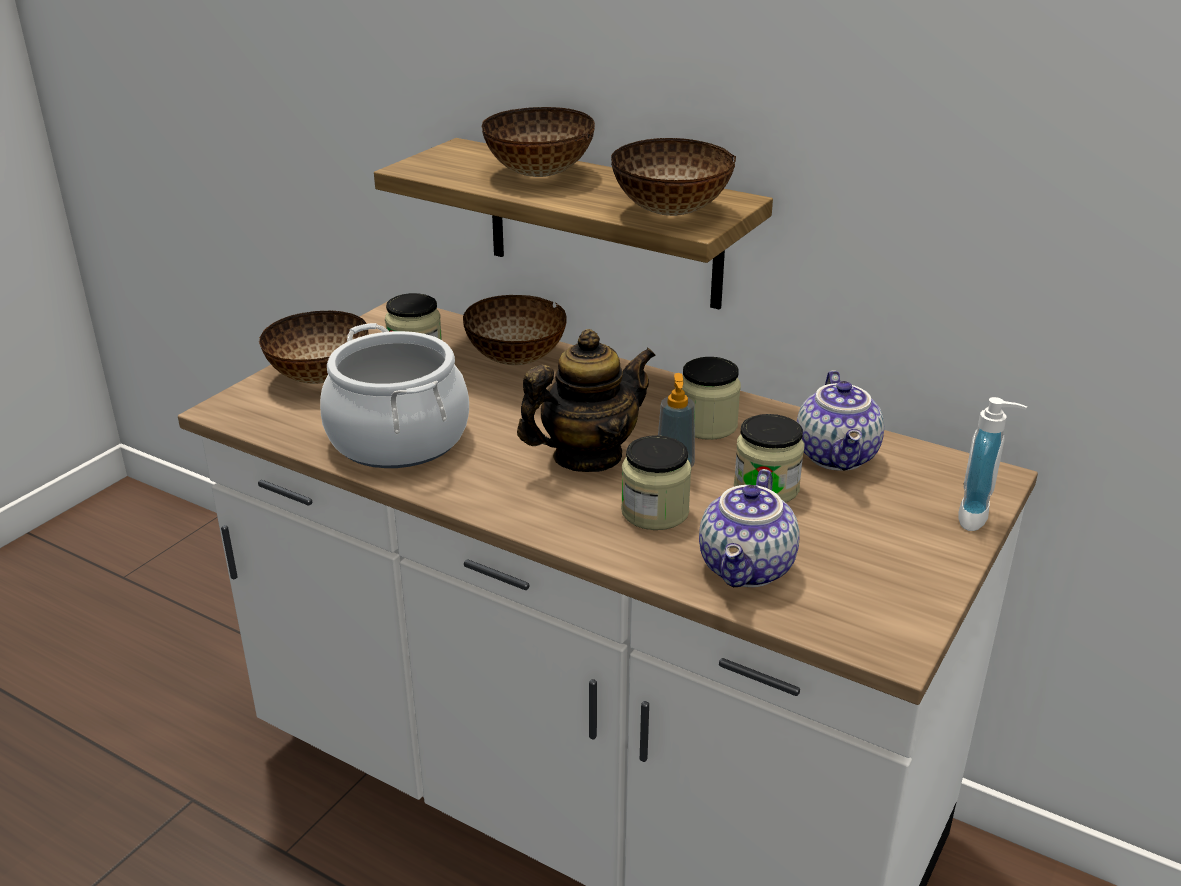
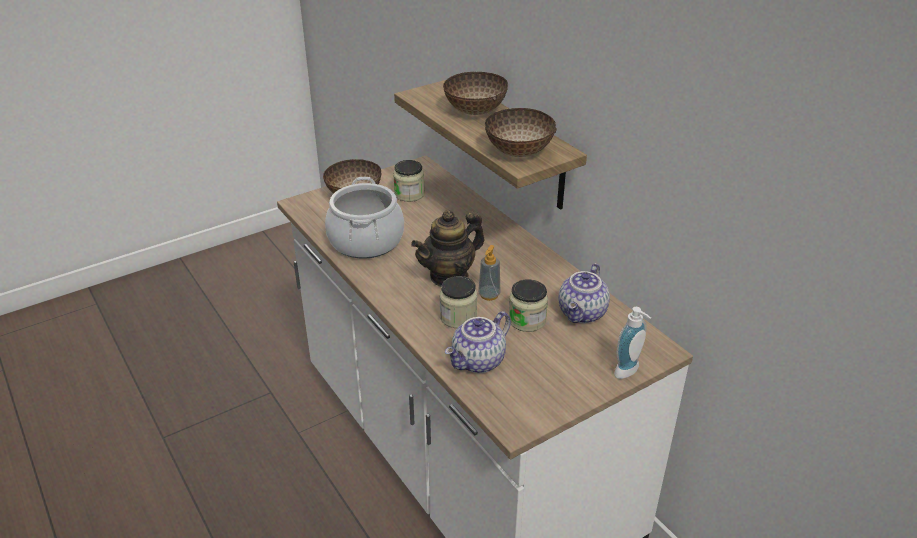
camera: 25 degrees right, 5 degrees up
bowl [463,295,567,365] -> none
teapot [517,329,656,472] -> teapot turned 150 degrees clockwise [411,210,485,287]
jar [682,357,741,440] -> none

